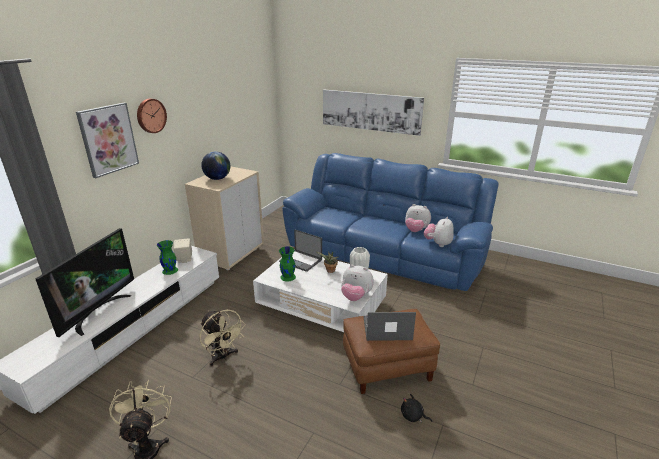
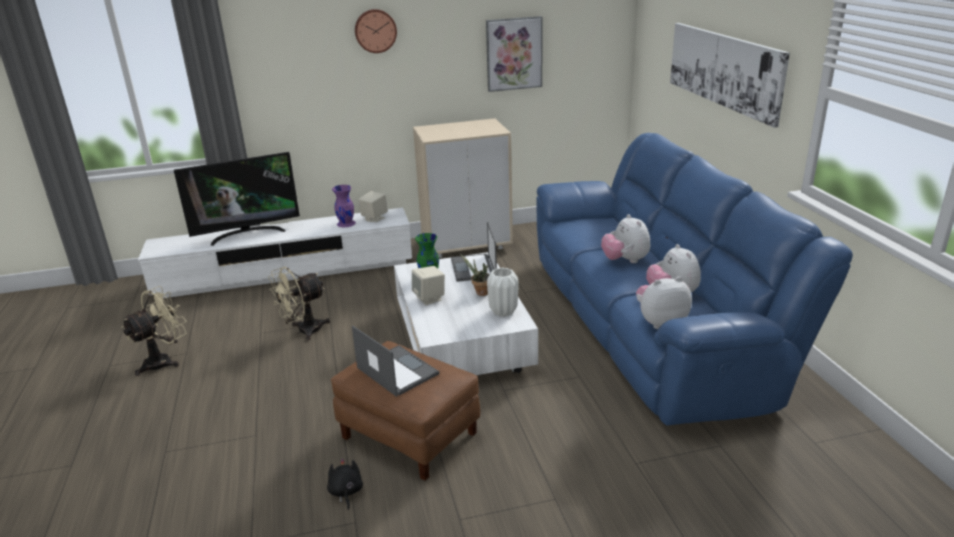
camera: 50 degrees right, 0 degrees up
picture [76,103,139,178] -> picture moved to [486,16,543,92]
green vase [157,240,178,275] -> purple vase [332,185,356,227]
beige fan [199,310,246,366] -> beige fan turned 45 degrees clockwise [268,267,330,340]
globe [201,151,230,180] -> none
plush toy [341,265,374,301] -> plush toy moved to [601,214,650,263]
none -> beige speaker [412,266,445,305]

